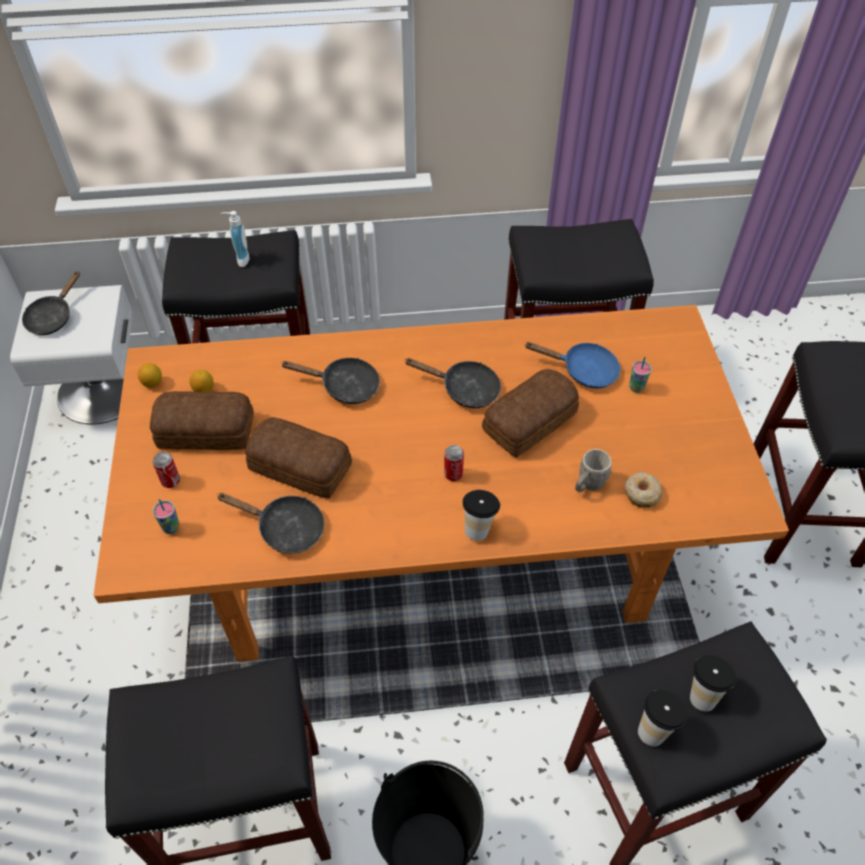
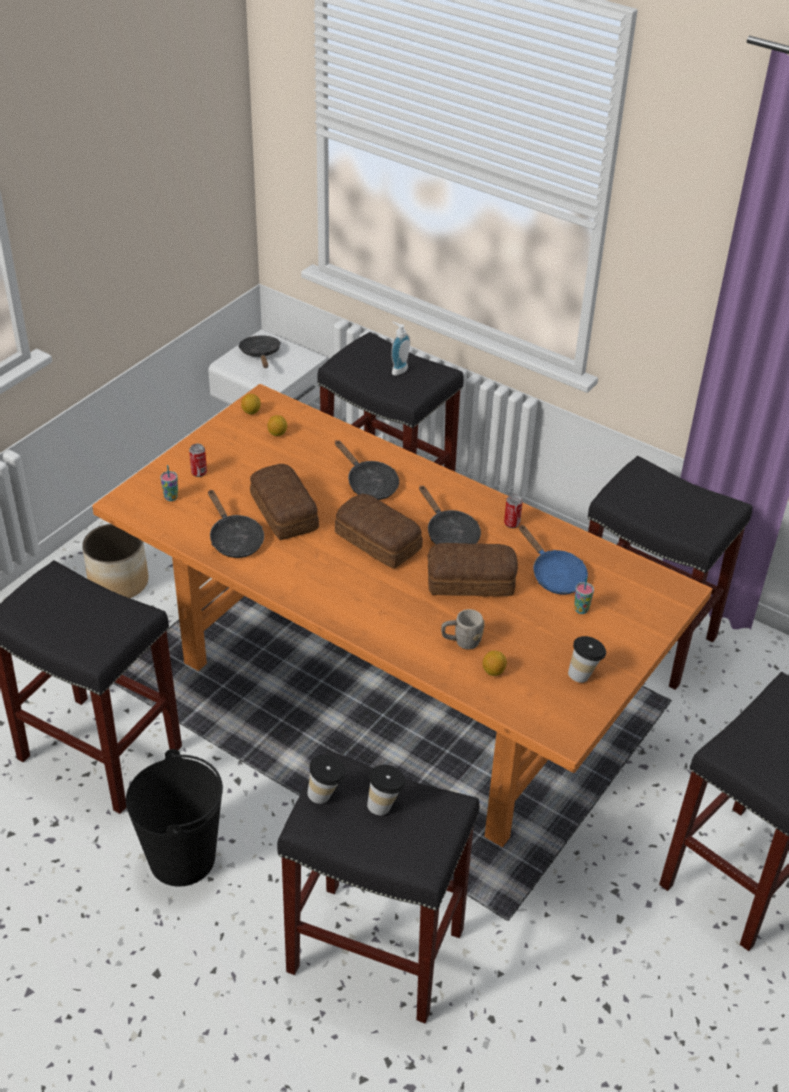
camera: 40 degrees right, 10 degrees down
black frying pan [22,272,80,335] -> black frying pan turned 105 degrees clockwise [238,335,281,368]
bread [150,391,254,450] -> bread moved to [335,494,423,569]
can [444,445,464,481] -> can moved to [504,494,523,528]
cup [463,490,500,541] -> cup moved to [568,636,606,683]
donut [625,472,663,508] -> lemon [483,651,507,676]
none -> planter [82,524,148,598]

